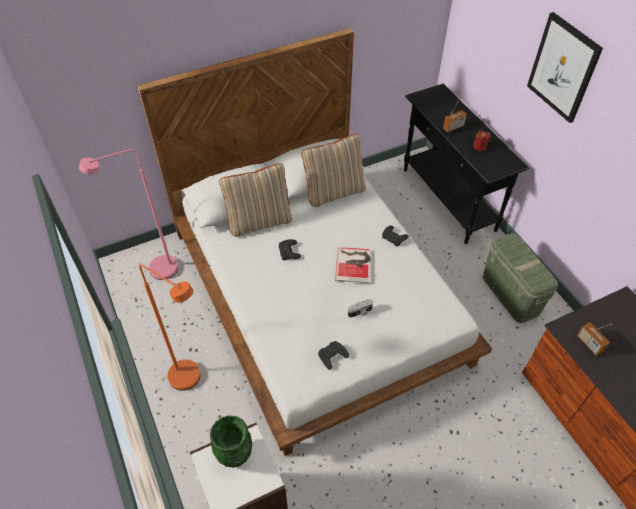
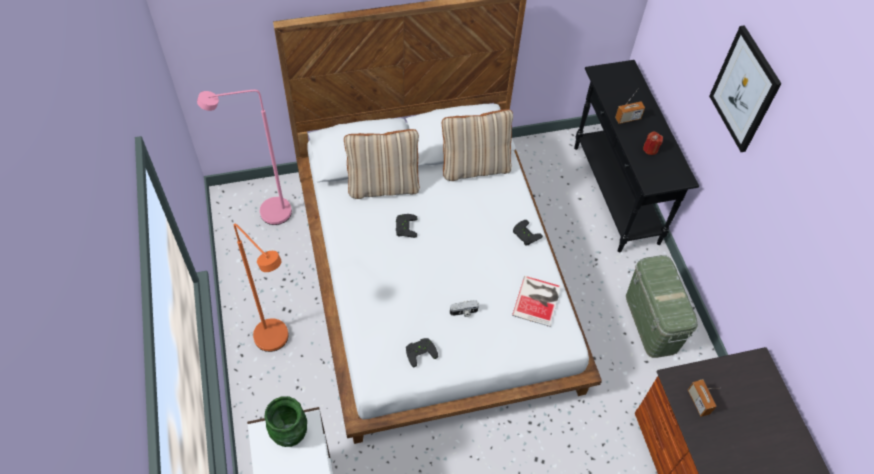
camera: 10 degrees right, 5 degrees up
book [335,247,371,283] -> book moved to [512,276,561,327]

